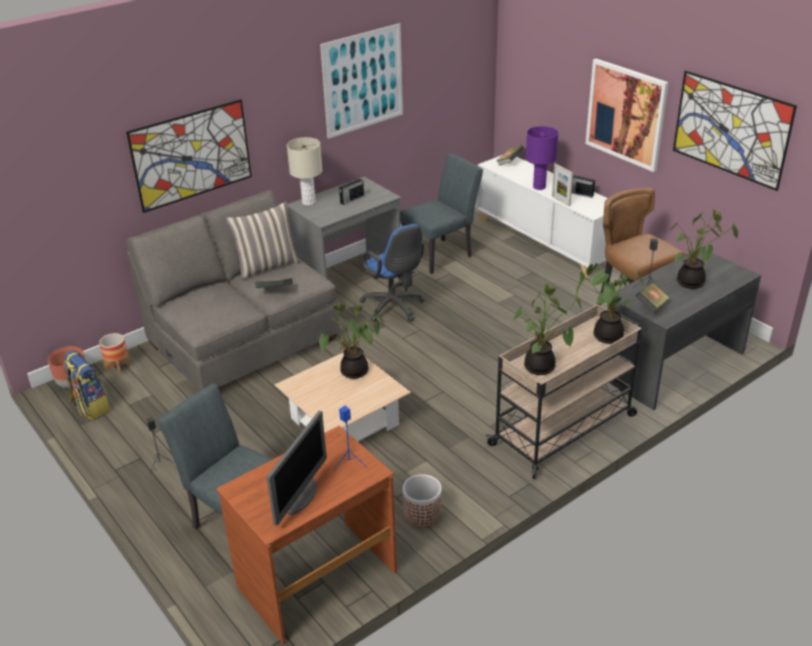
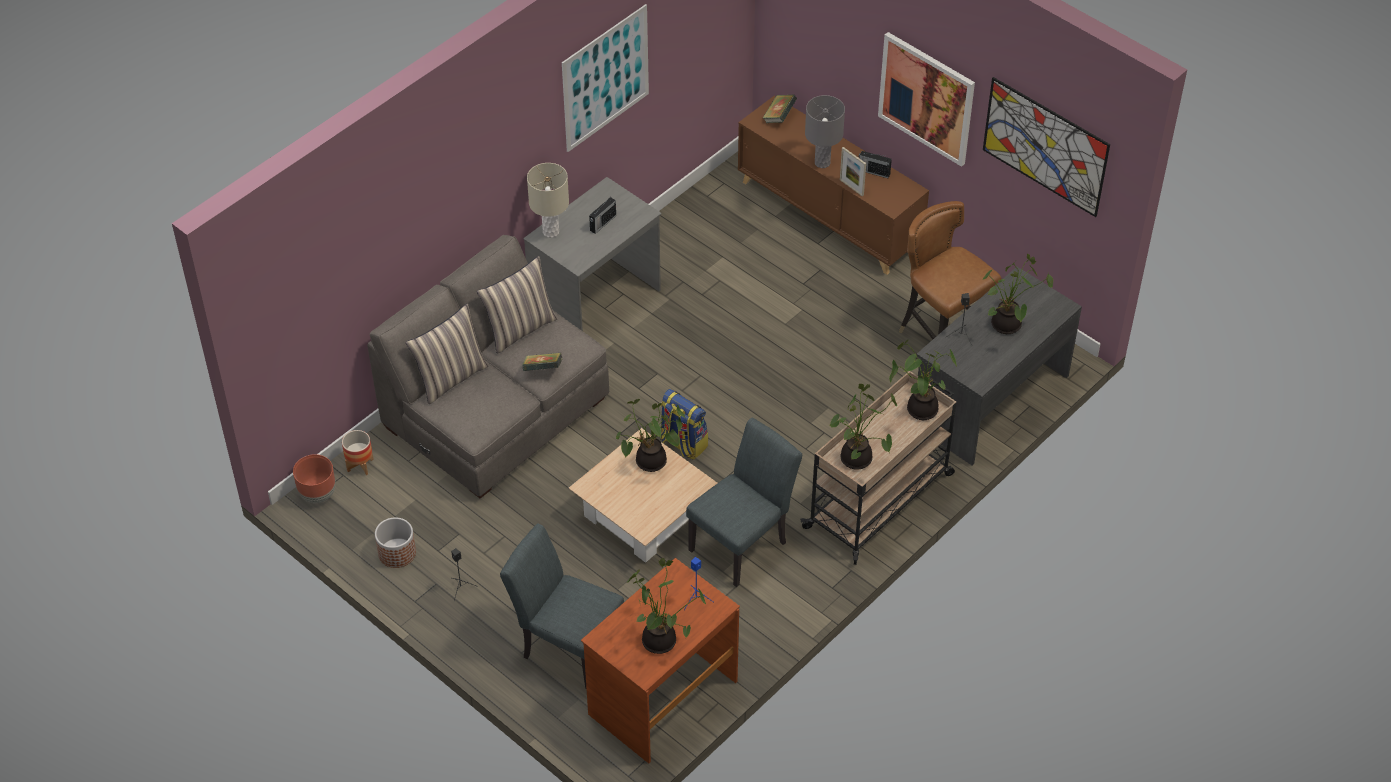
camera: 10 degrees left, 15 degrees up
backpack [64,350,111,420] -> backpack moved to [660,389,708,460]
picture [126,99,252,213] -> none
monitor [267,411,327,526] -> potted plant [627,558,706,654]
blue office chair [360,224,425,322] -> none
grey chair [400,153,483,274] -> grey chair moved to [686,418,802,587]
planter [403,474,442,527] -> planter moved to [375,517,416,568]
white cabinet [477,155,608,279] -> brown cabinet [738,96,929,275]
purple table lamp [526,126,559,190] -> grey table lamp [805,95,845,168]
book [636,282,670,313] -> none
none -> pillow [406,304,489,404]

